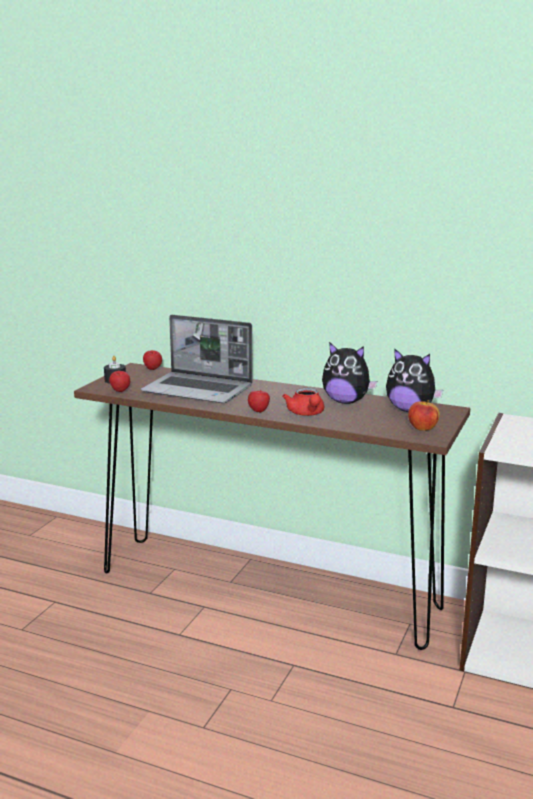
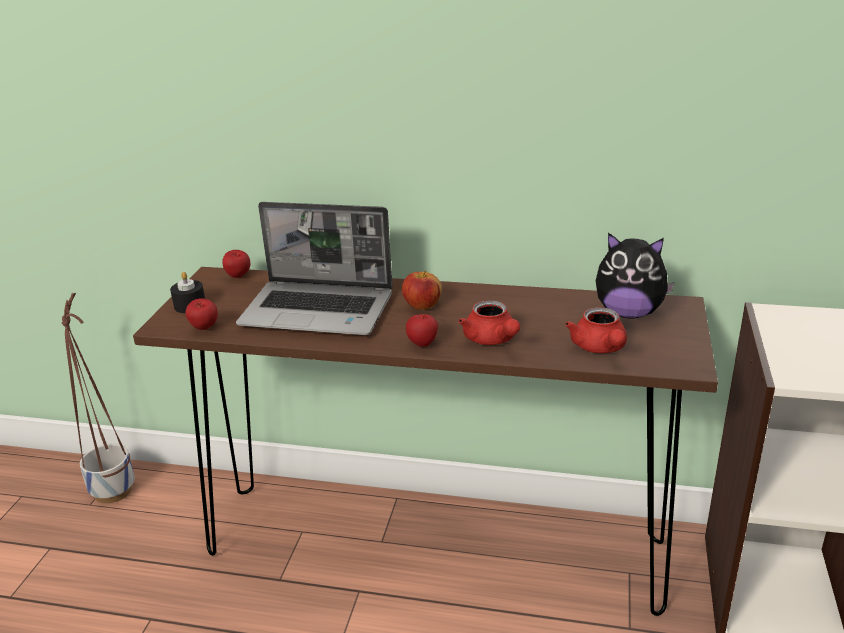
camera: 10 degrees left, 10 degrees up
plush toy [322,342,377,404] -> none
apple [408,400,440,431] -> apple moved to [402,270,442,310]
none -> planter [62,293,135,503]
none -> red teapot [565,307,627,353]

